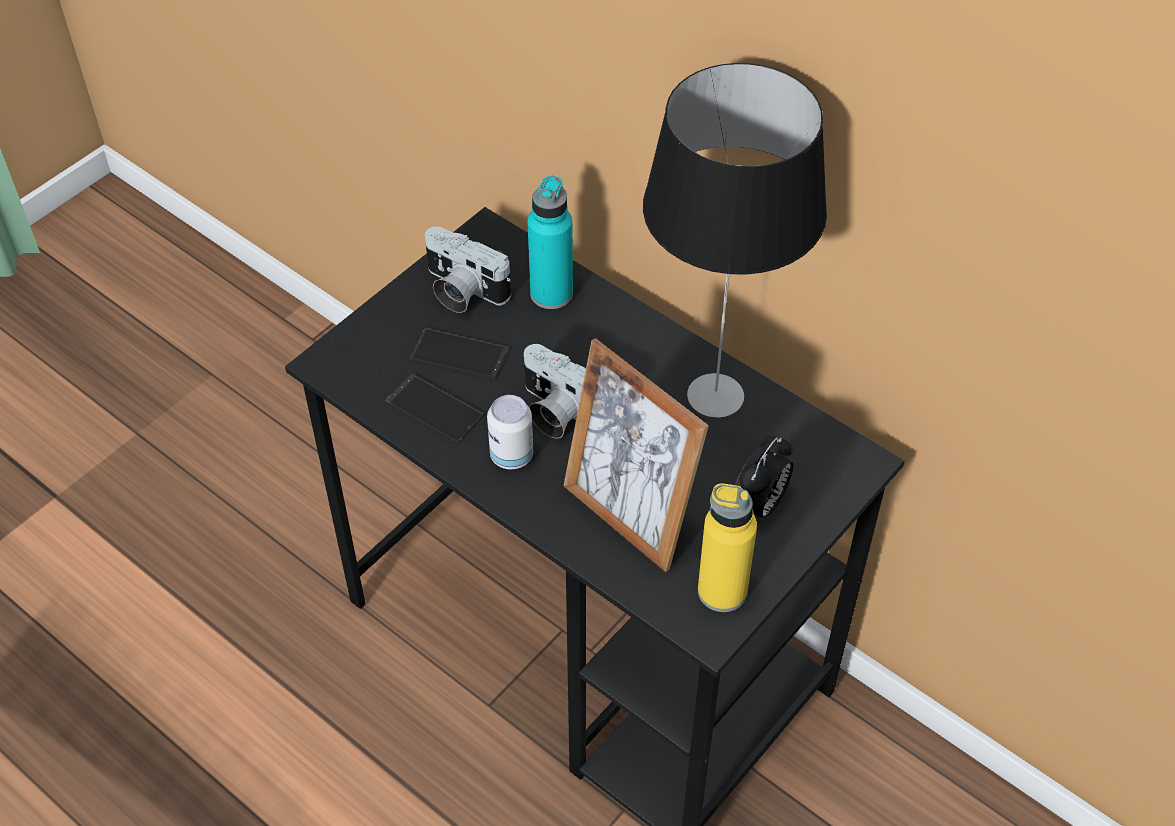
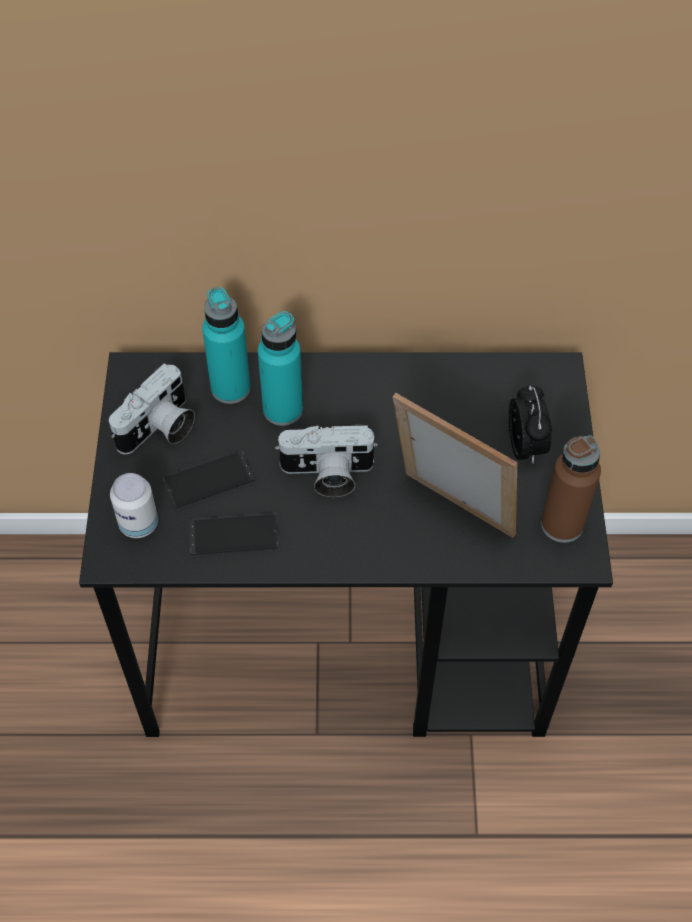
camera: 40 degrees left, 5 degrees up
camera [425,226,511,313] -> camera turned 45 degrees counterclockwise [109,363,195,454]
can [487,395,533,469] -> can moved to [110,473,158,538]
picture frame [563,338,709,572] -> picture frame turned 150 degrees counterclockwise [393,393,517,538]
table lamp [643,63,827,417] -> none
yellow bottle [698,483,757,612] -> brown bottle [541,435,601,543]
none -> turquoise bottle [258,311,303,426]

